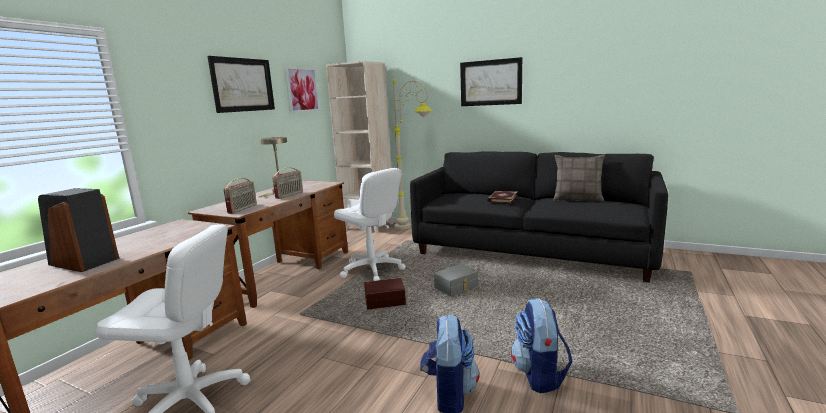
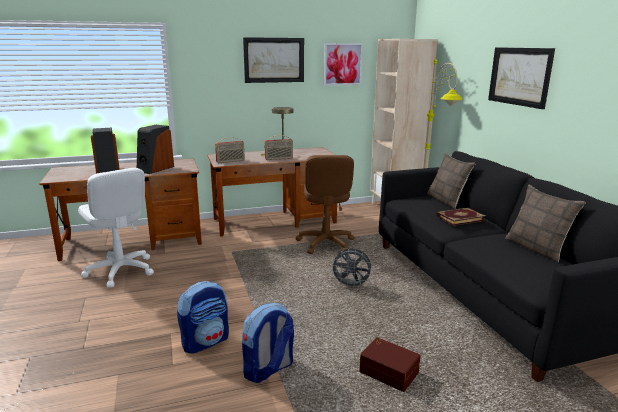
camera: 45 degrees right, 5 degrees up
white office chair [334,168,406,281] -> brown office chair [296,155,355,254]
brown storage box [364,278,406,310] -> brown storage box moved to [359,337,421,392]
grey storage box [434,264,478,296] -> grey fan [330,248,373,289]
none -> speaker [137,125,174,174]
none -> pillow [427,152,476,209]

